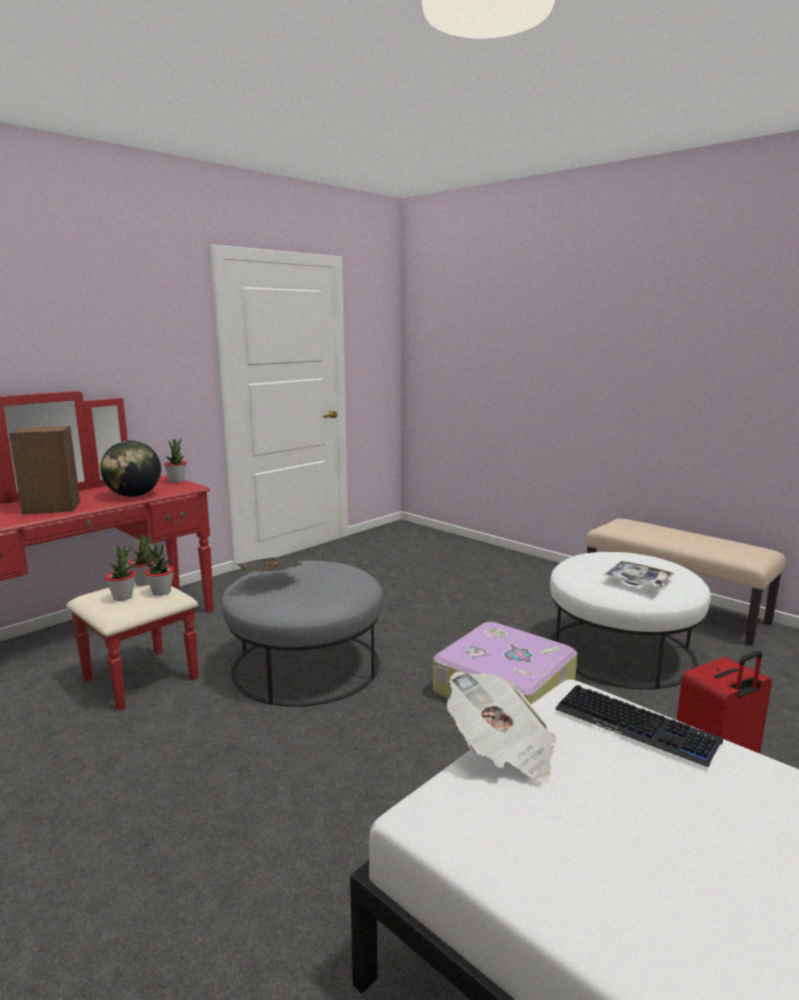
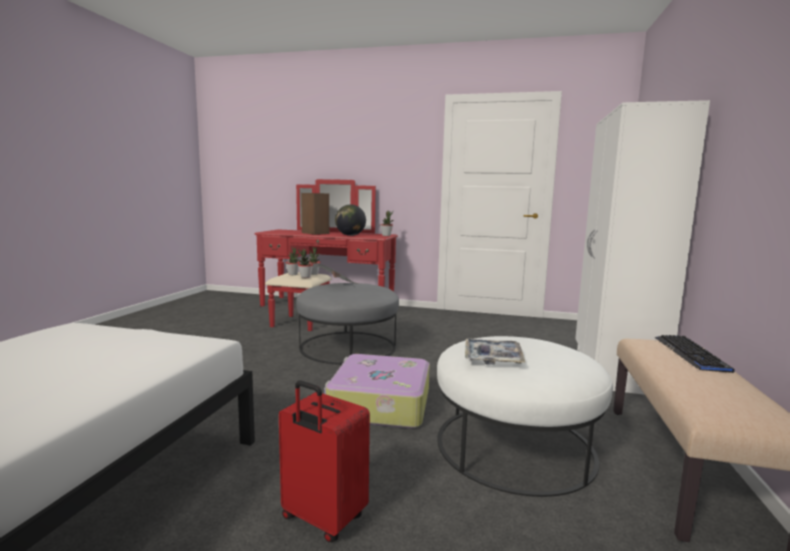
camera: 60 degrees right, 5 degrees down
newspaper [447,671,556,784] -> none
keyboard [555,685,723,768] -> keyboard moved to [654,335,734,373]
none -> white wardrobe [575,100,710,395]

